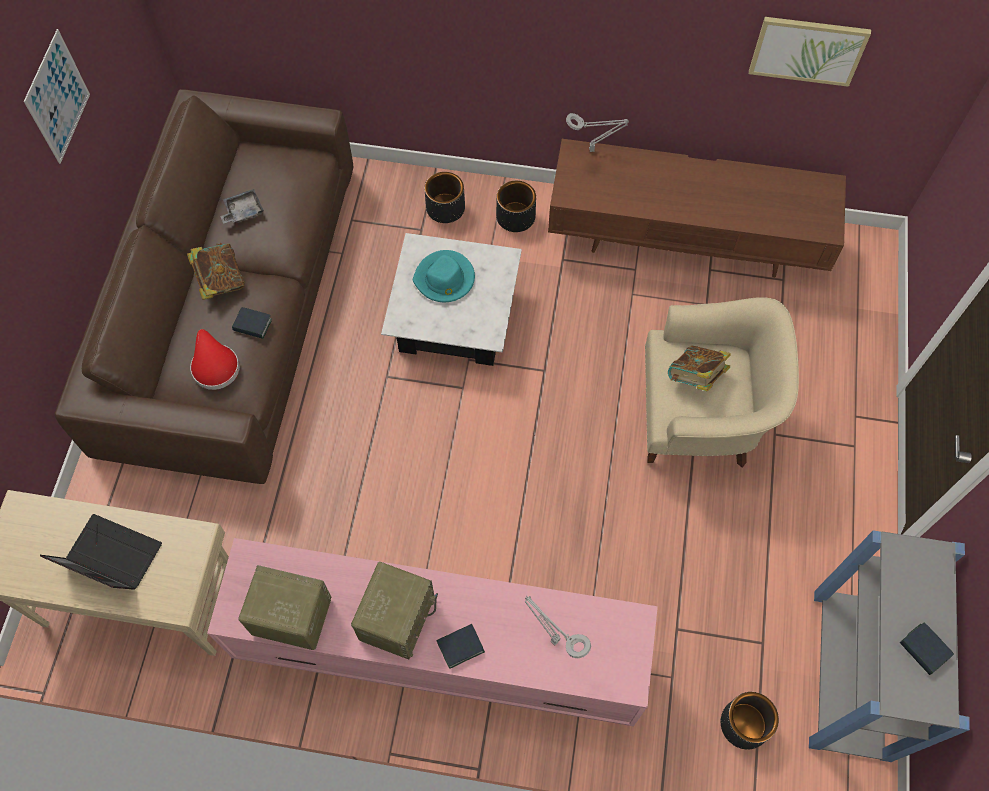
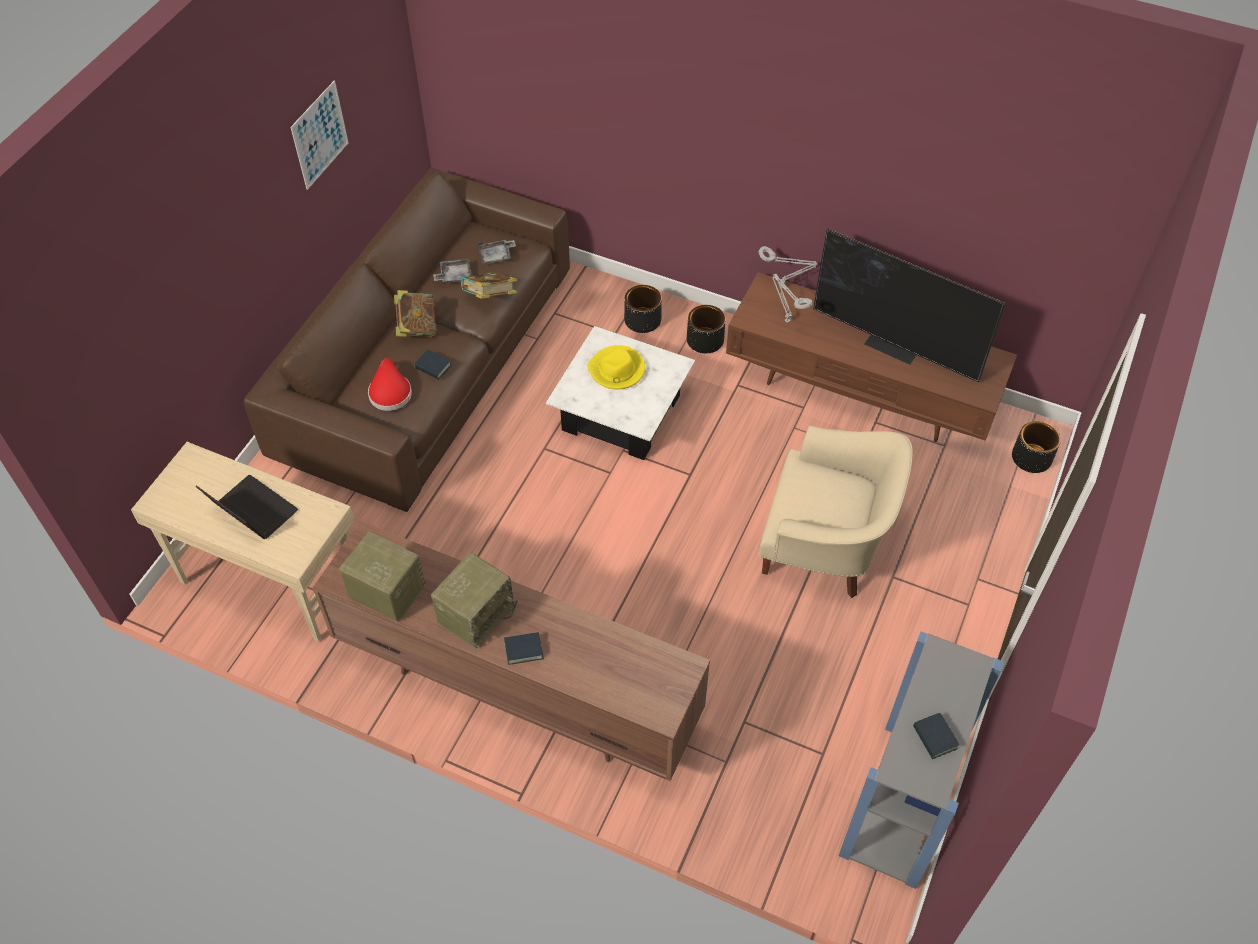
camera: 15 degrees right, 10 degrees down
pink cabinet [207,538,658,726] -> brown cabinet [313,520,710,781]
turquoise hat [413,250,475,302] -> yellow hat [587,345,645,389]
grey table lamp [525,596,591,658] -> grey table lamp moved to [772,274,812,323]
book [668,345,731,391] -> book moved to [460,272,517,299]
black planter [721,692,779,749] -> black planter moved to [1012,421,1061,473]
picture [749,17,871,87] -> none
none -> grey tray [478,240,516,265]
none -> television [813,228,1005,382]

